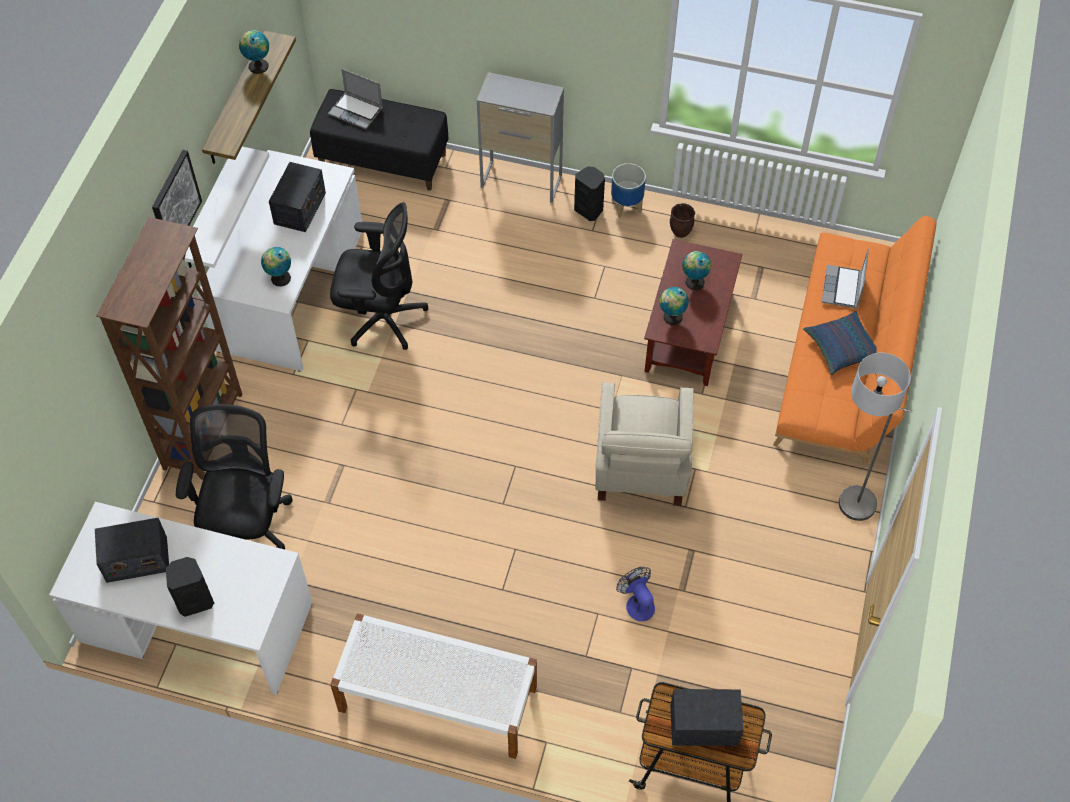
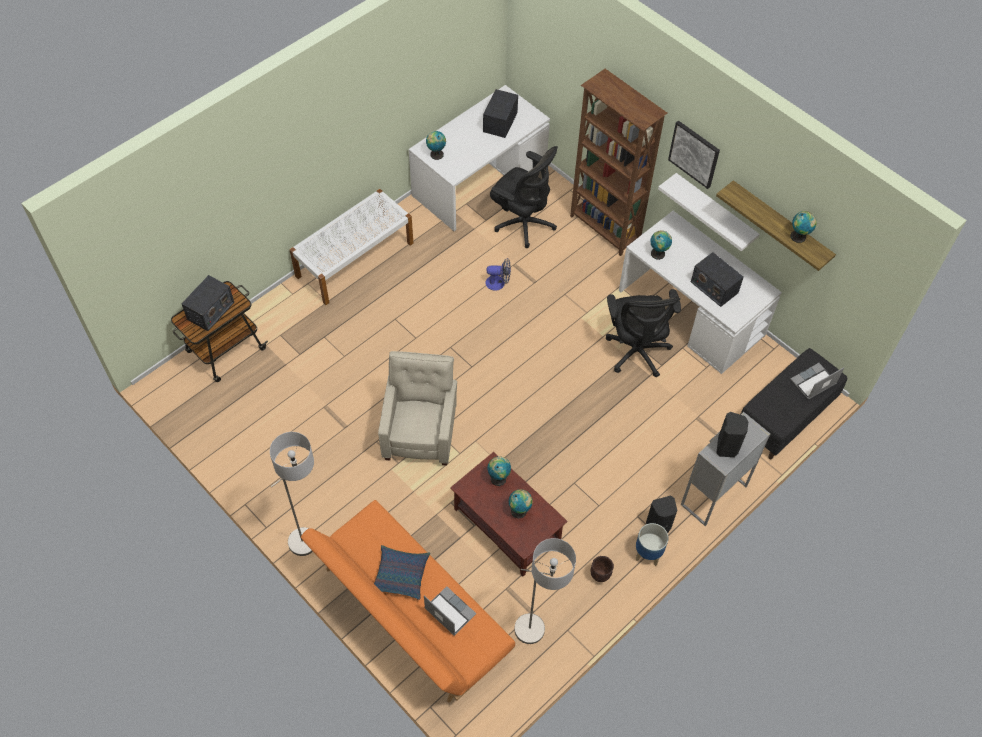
camera: 120 degrees right, 0 degrees up
black speaker [166,557,214,617] -> black speaker moved to [716,412,748,457]
black office chair [330,202,428,350] -> black office chair turned 45 degrees counterclockwise [606,289,681,377]
beige armchair [595,382,694,506] -> beige armchair turned 60 degrees clockwise [378,351,457,466]
fan [616,567,655,621] -> fan moved to [486,258,511,291]
none -> globe [426,131,446,160]
none -> grey floor lamp [514,538,576,644]

